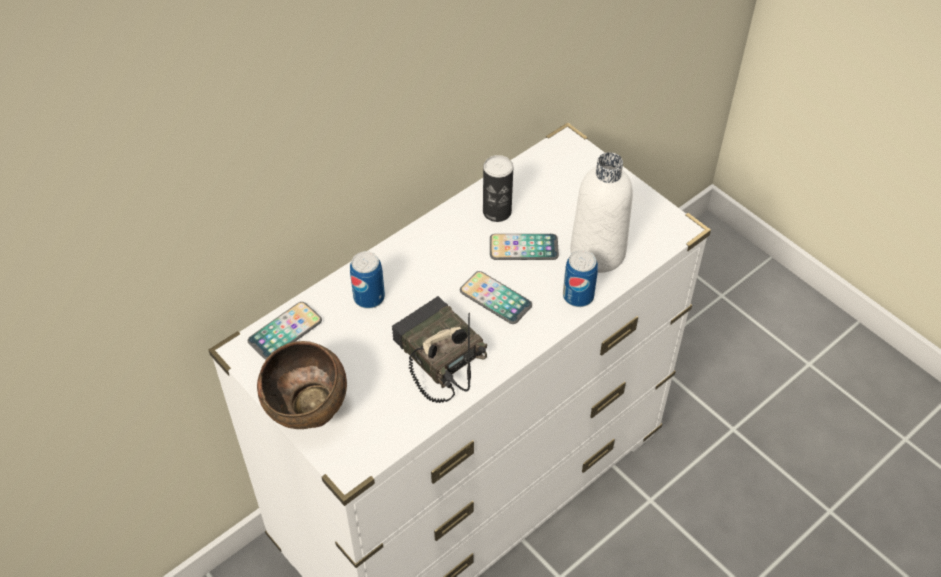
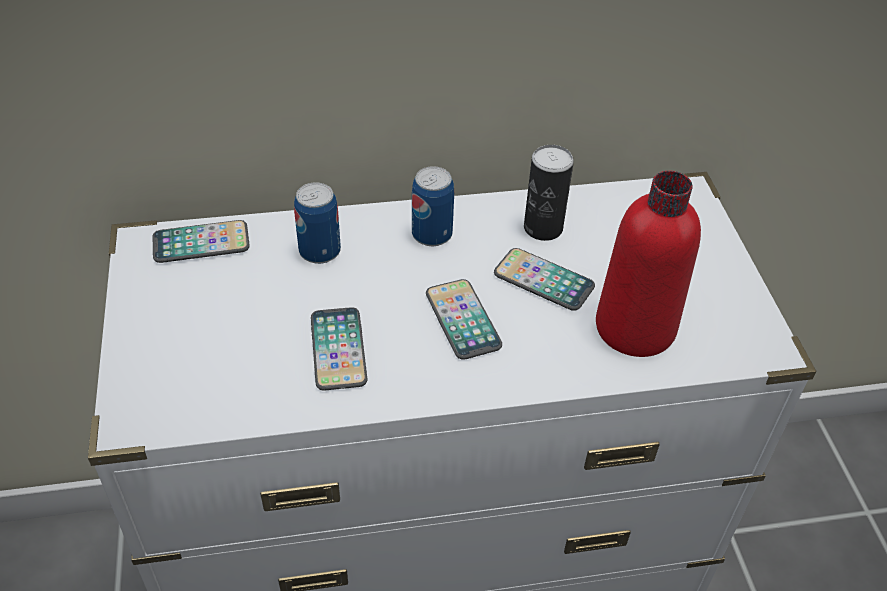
camera: 30 degrees right, 5 degrees down
brown bowl [257,341,347,429] -> none
radio [392,296,487,403] -> phone [311,307,367,390]
can [563,250,598,307] -> can moved to [412,166,454,246]
white bottle [570,152,633,273] -> red bottle [596,171,701,357]

